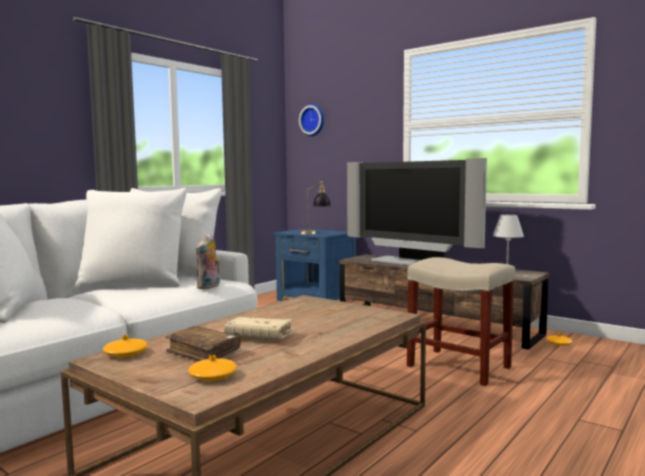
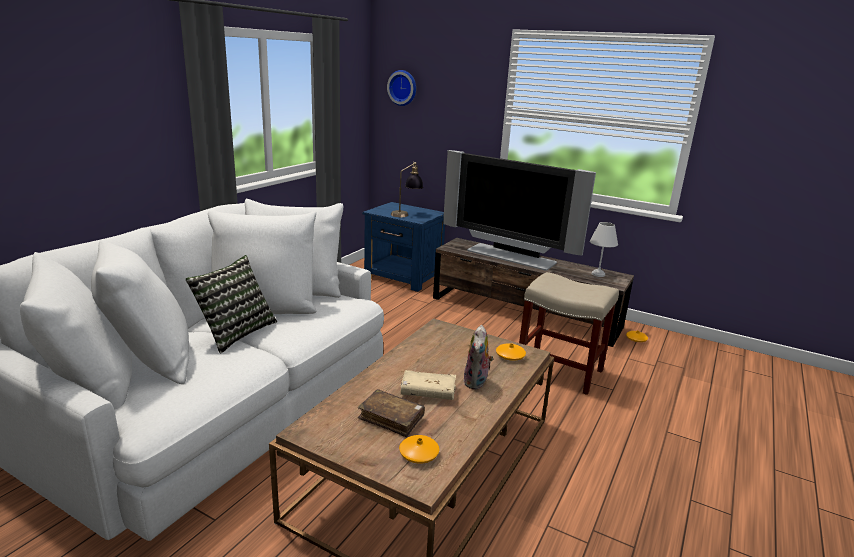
camera: 10 degrees left, 15 degrees up
orange vase [103,335,147,357] -> orange vase moved to [496,344,526,361]
plush toy [196,234,220,289] -> plush toy moved to [463,325,494,390]
none -> pillow [186,255,277,353]

